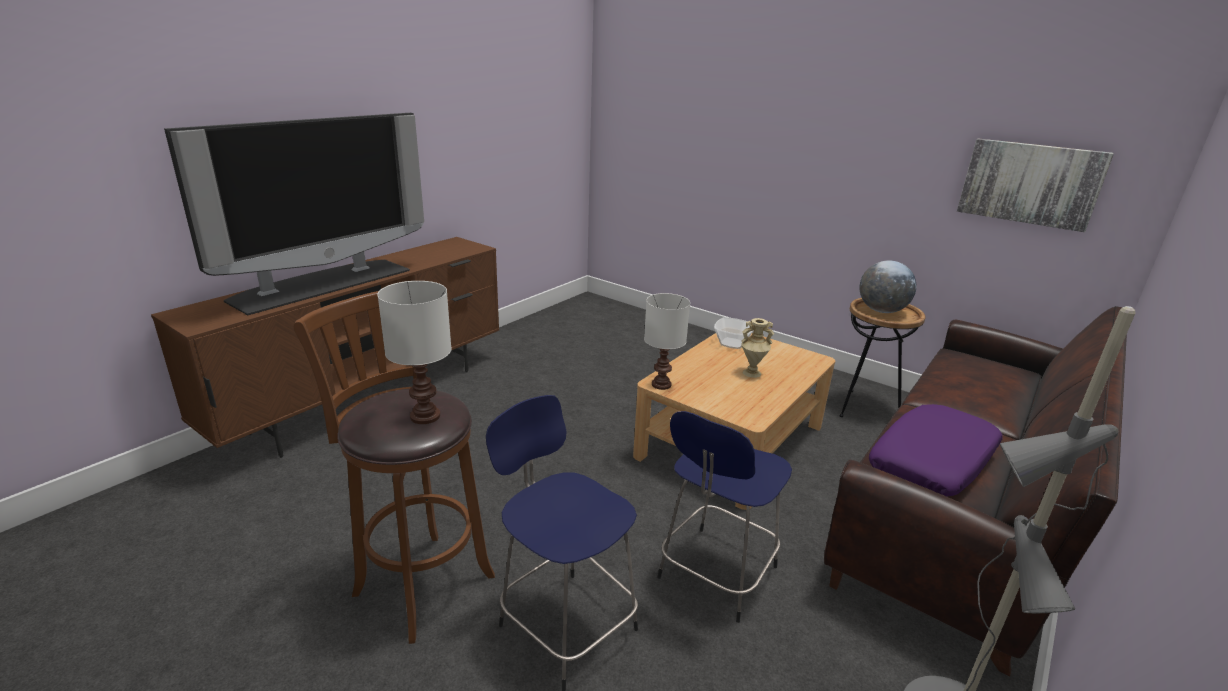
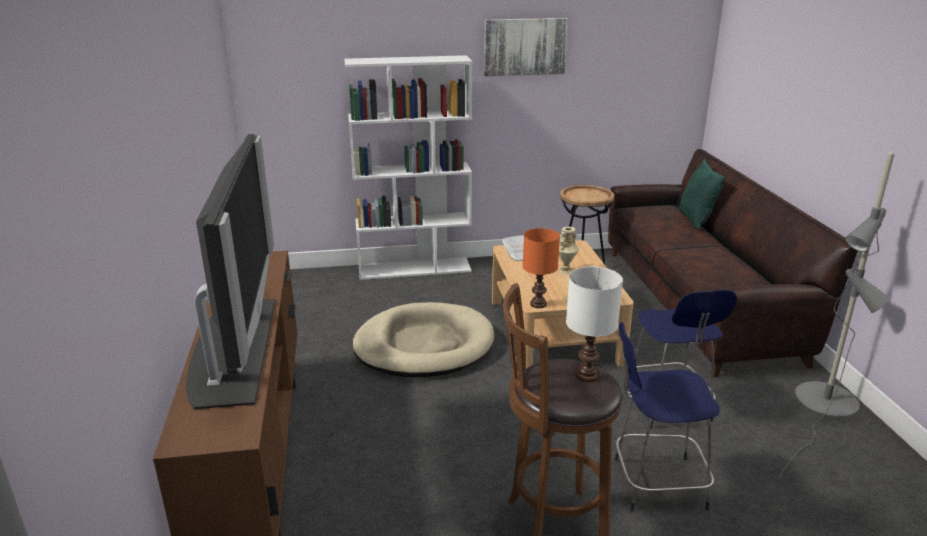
camera: 45 degrees left, 0 degrees up
white table lamp [644,293,690,390] -> orange table lamp [523,228,560,308]
globe [859,260,916,313] -> none
purple pillow [869,404,1002,496] -> none
picture [957,138,1114,232] -> picture moved to [484,18,568,76]
none -> white bookcase [344,55,473,280]
none -> beige dog bed [353,302,494,377]
none -> green pillow [678,159,726,230]

